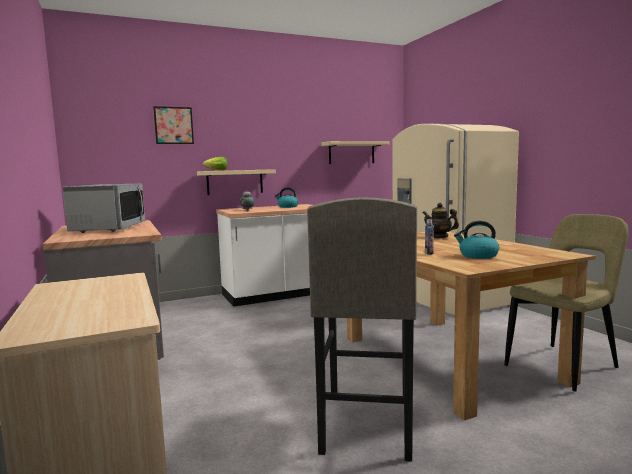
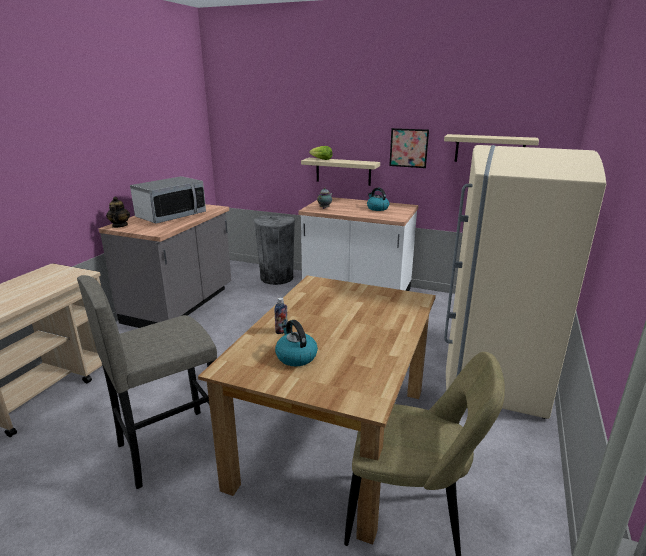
camera: 45 degrees right, 15 degrees up
picture [153,106,194,144] -> picture moved to [389,128,429,168]
teapot [423,203,459,238] -> teapot moved to [106,197,130,228]
none -> grey trash can [254,214,295,285]

